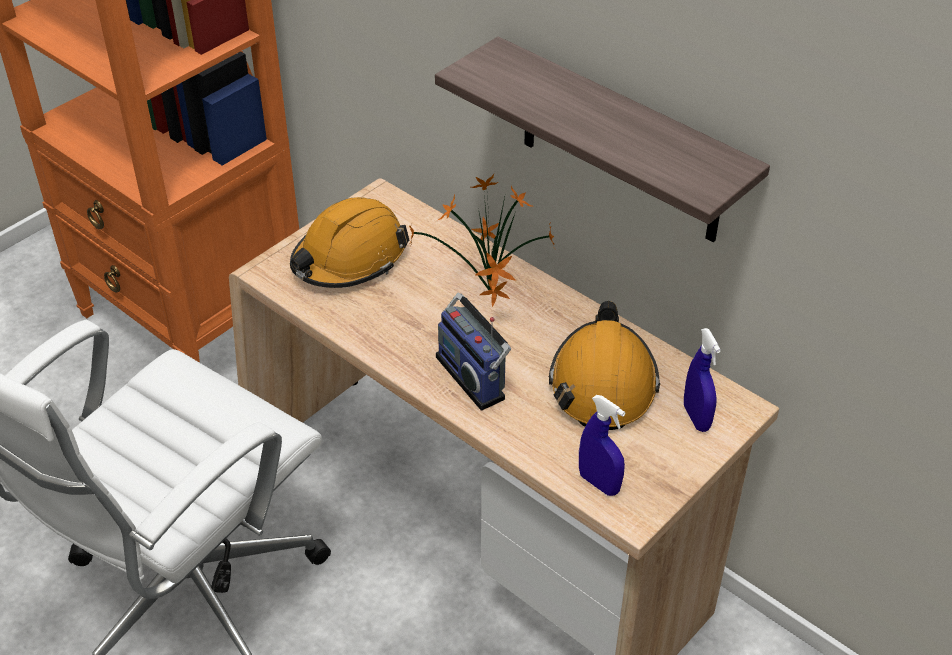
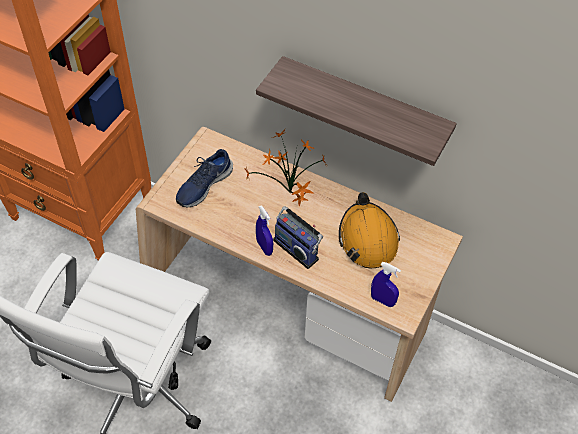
camera: 15 degrees left, 10 degrees up
orange hard hat [290,197,409,288] -> blue shoe [176,149,233,207]
blue spray bottle [684,328,721,432] -> blue spray bottle moved to [256,205,273,256]

